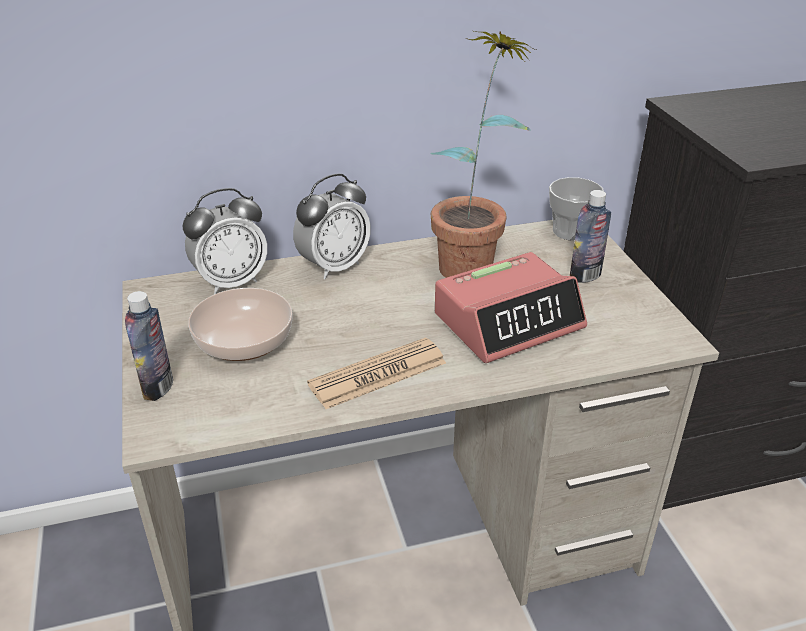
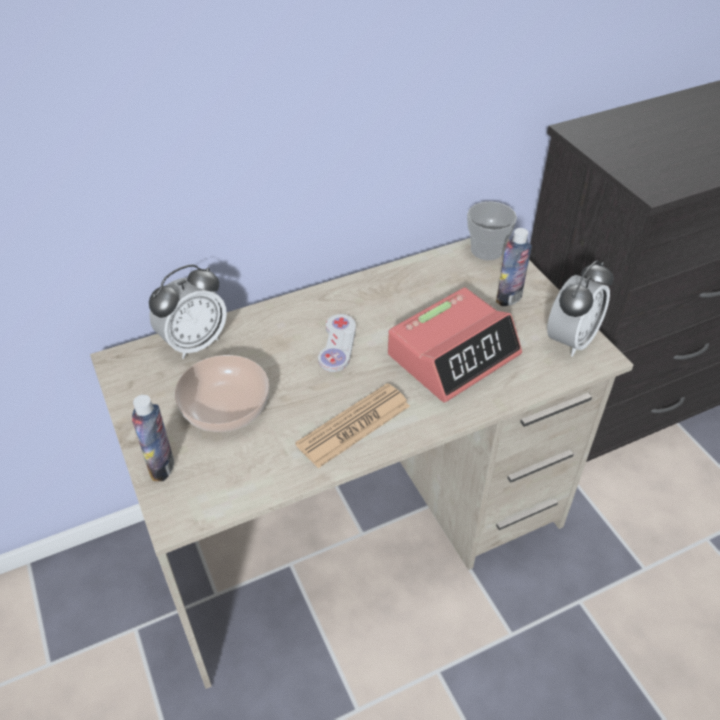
camera: 10 degrees left, 10 degrees up
alarm clock [293,174,371,279] -> alarm clock moved to [547,260,614,357]
potted plant [431,31,537,278] -> none
none -> white game controller [318,314,356,372]

